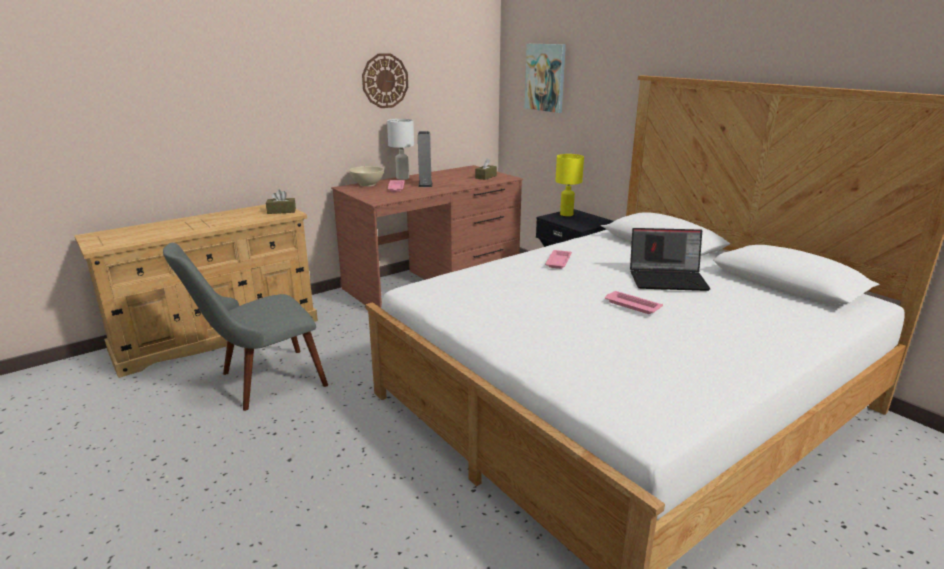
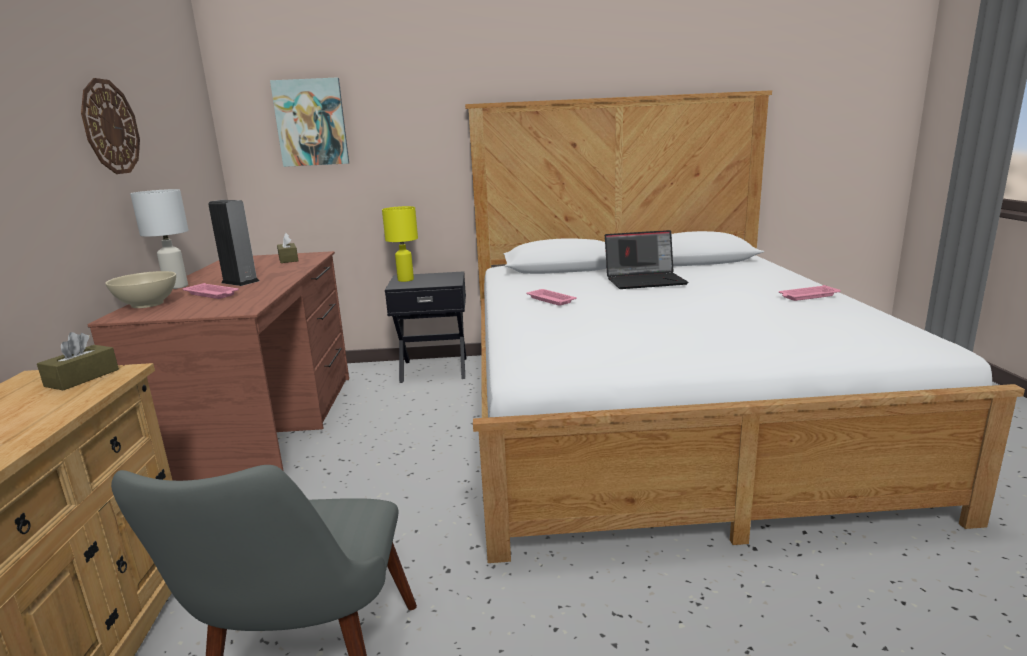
camera: 55 degrees left, 5 degrees down
pink tray [605,291,663,314] -> pink tray moved to [779,285,840,301]
laptop [630,228,711,291] -> laptop turned 45 degrees clockwise [605,230,689,289]

